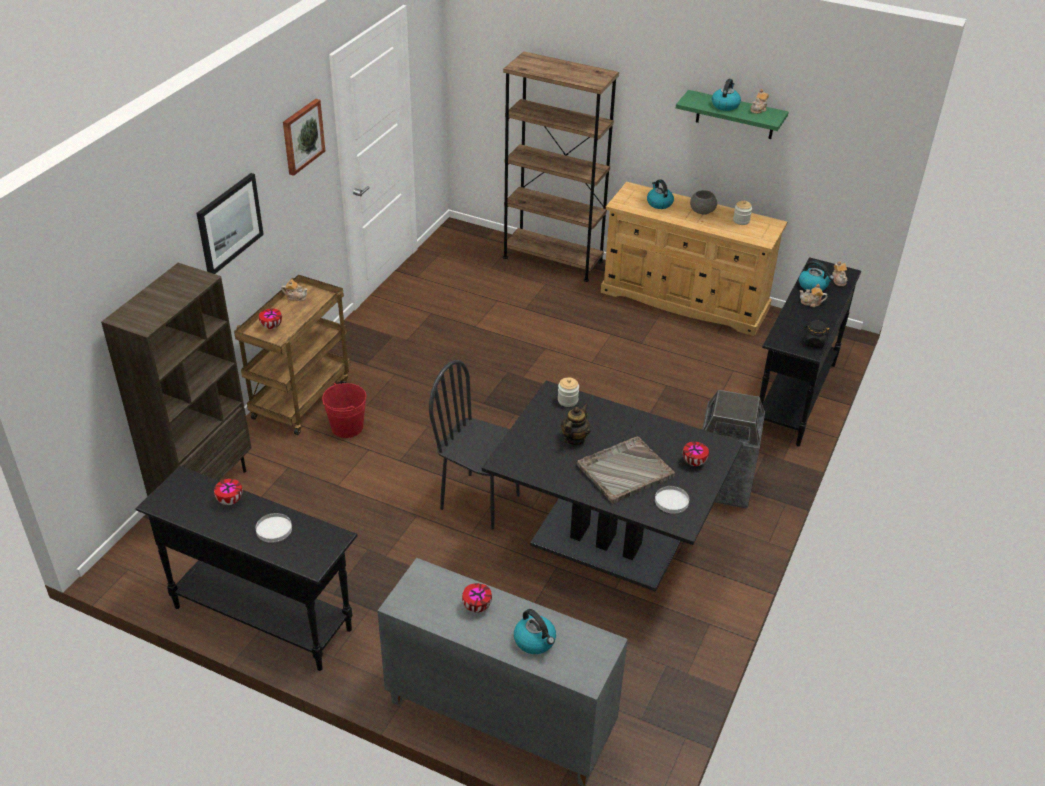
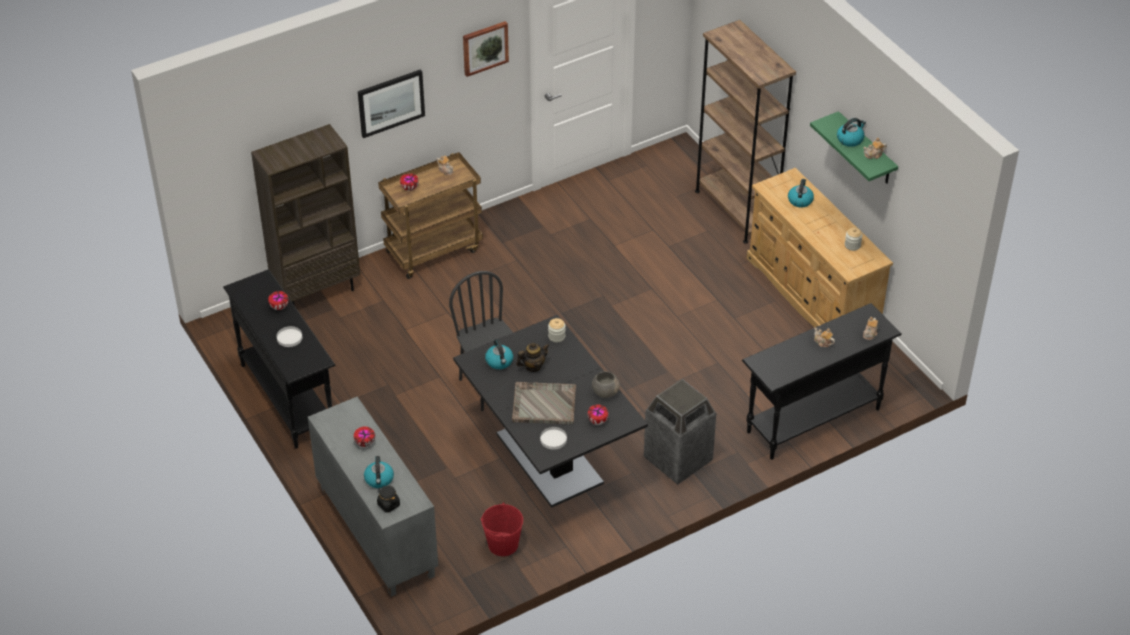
camera: 35 degrees right, 5 degrees up
red bucket [322,383,366,438] -> red bucket moved to [481,502,523,556]
grey bowl [690,190,717,215] -> grey bowl moved to [592,371,620,398]
kettle [799,261,834,292] -> kettle moved to [485,339,513,369]
black jar [804,320,829,348] -> black jar moved to [377,486,400,513]

